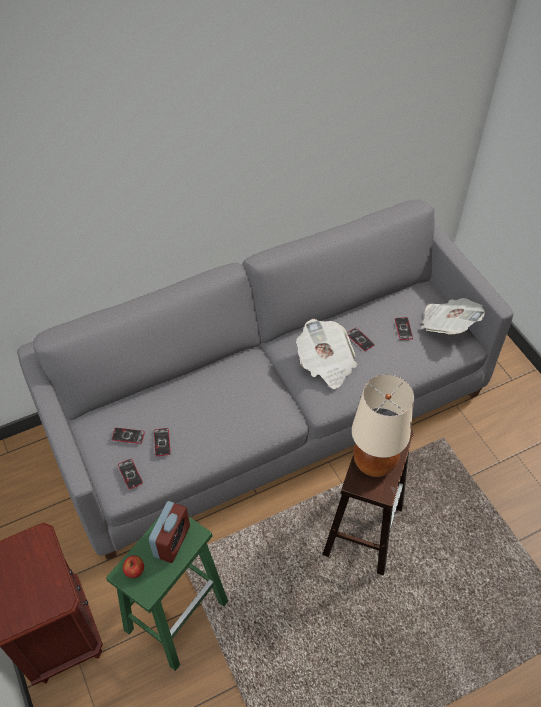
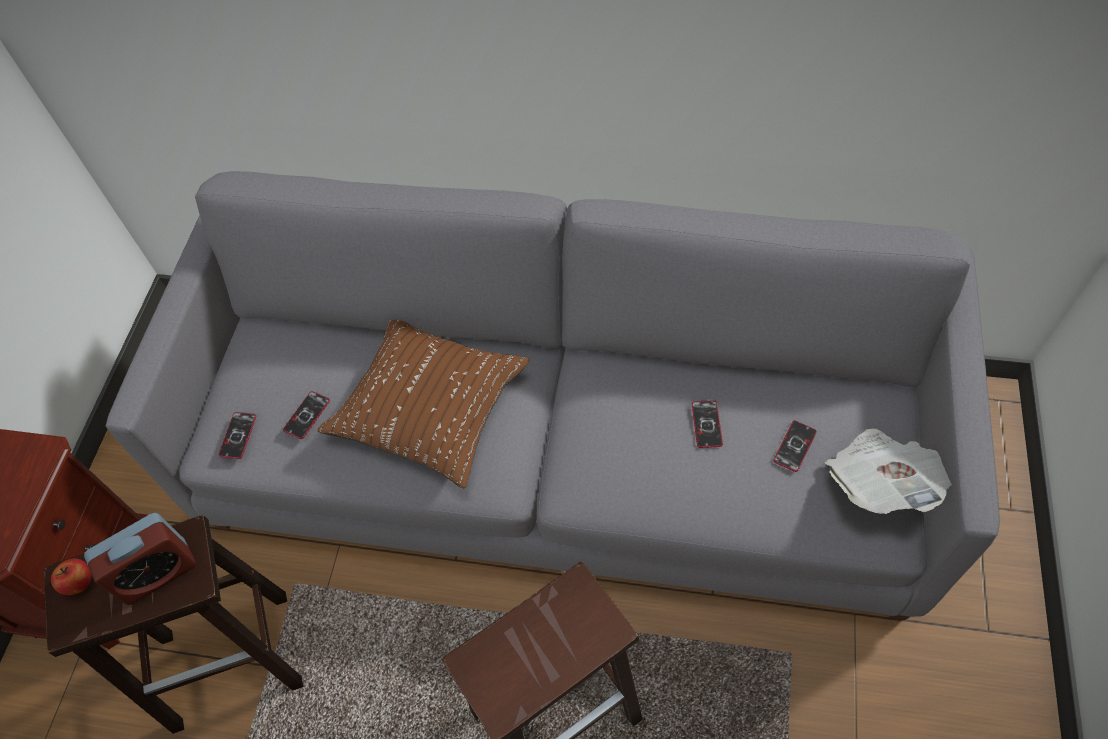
camera: 40 degrees right, 5 degrees up
green stool [106,516,228,671] -> brown stool [44,515,303,734]
phone [112,428,145,444] -> none
newspaper [296,319,358,389] -> none
beige table lamp [352,374,414,477] -> none
none -> brown pillow [317,320,530,488]

